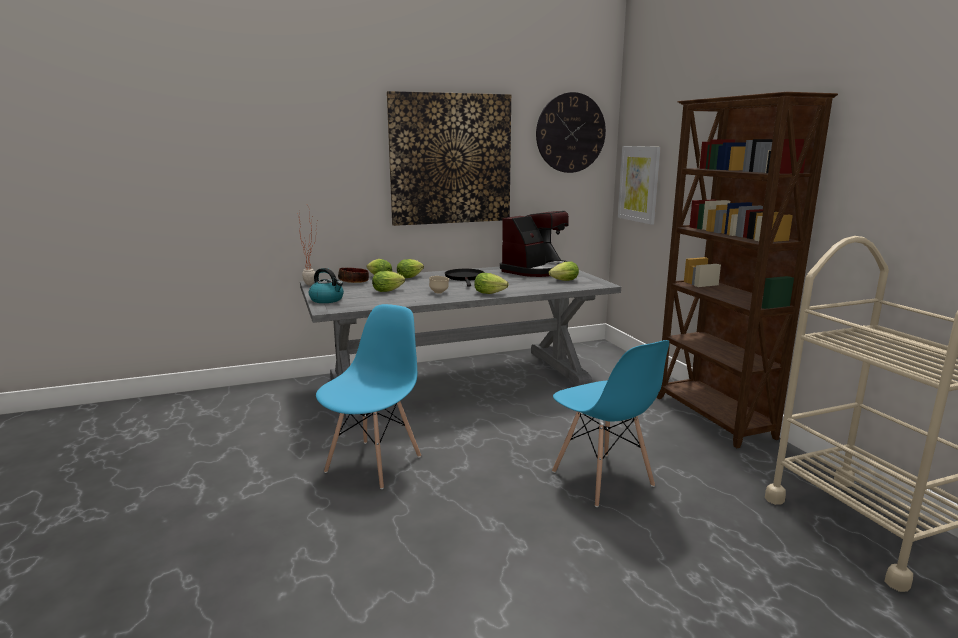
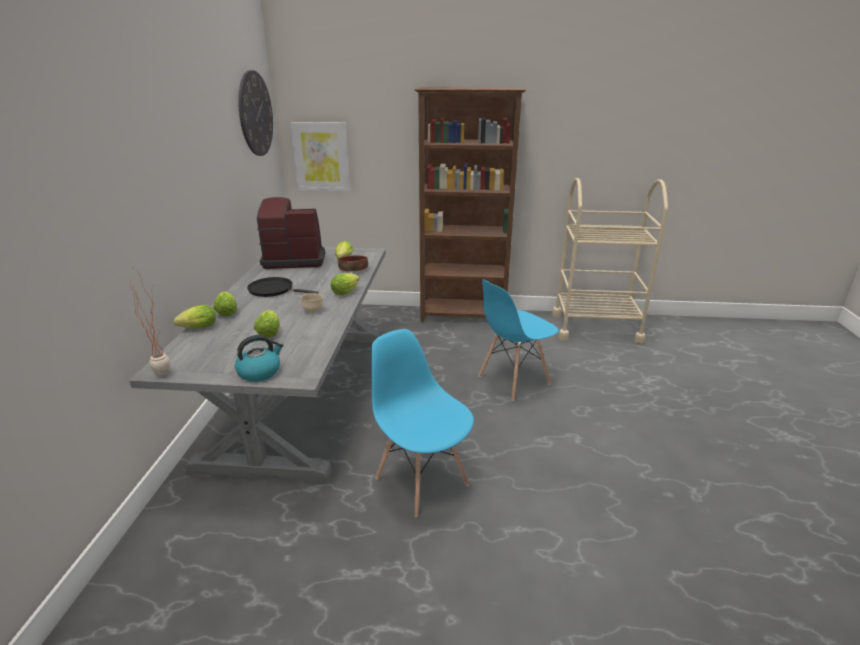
camera: 65 degrees left, 10 degrees up
bowl [338,268,369,283] -> bowl moved to [338,255,368,272]
picture [387,91,511,226] -> none
coffee machine [500,211,569,277] -> coffee machine turned 75 degrees counterclockwise [257,197,325,269]
blue chair [552,340,669,507] -> blue chair turned 150 degrees clockwise [478,280,559,401]

